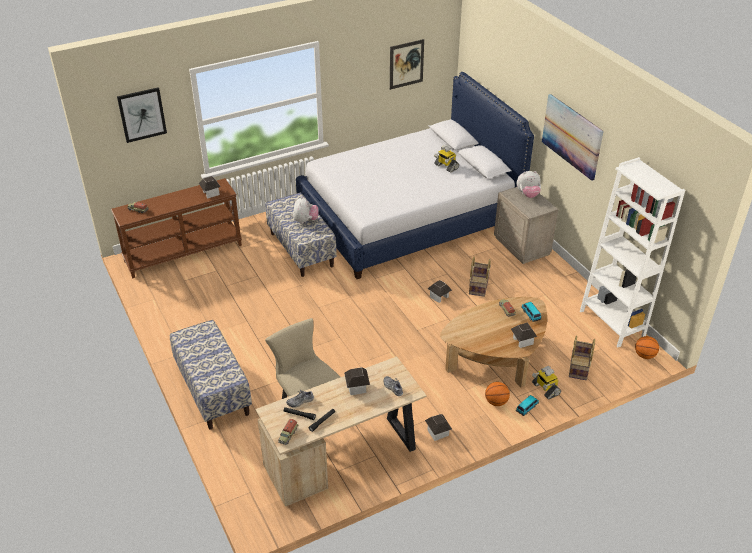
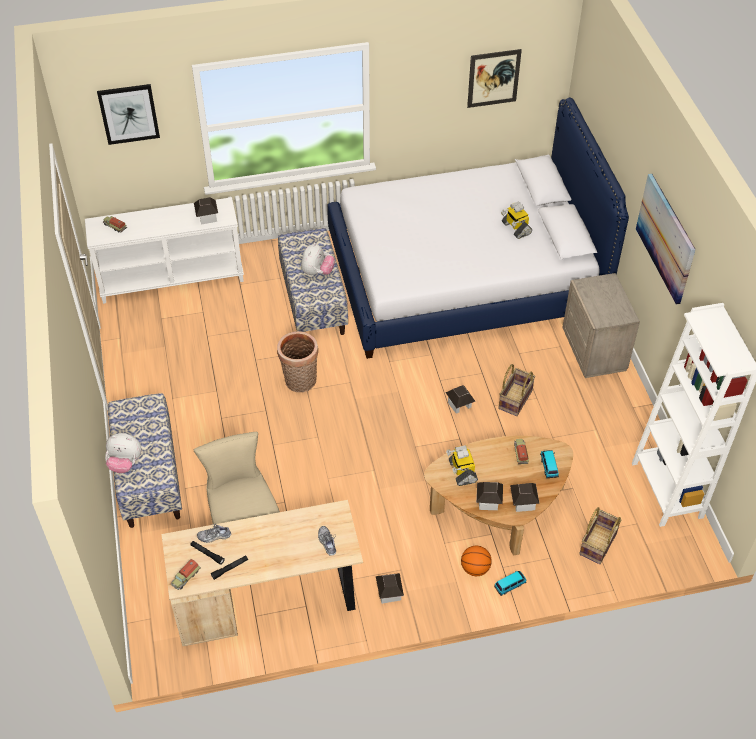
camera: 15 degrees right, 10 degrees up
brown console table [111,178,242,278] -> white console table [85,197,244,304]
toy house [344,367,370,395] -> toy house moved to [476,482,503,510]
plush toy [517,171,541,198] -> plush toy moved to [105,433,142,473]
toy robot [532,366,561,400] -> toy robot moved to [446,445,478,486]
basketball [635,336,659,359] -> none
none -> basket [277,331,318,392]

